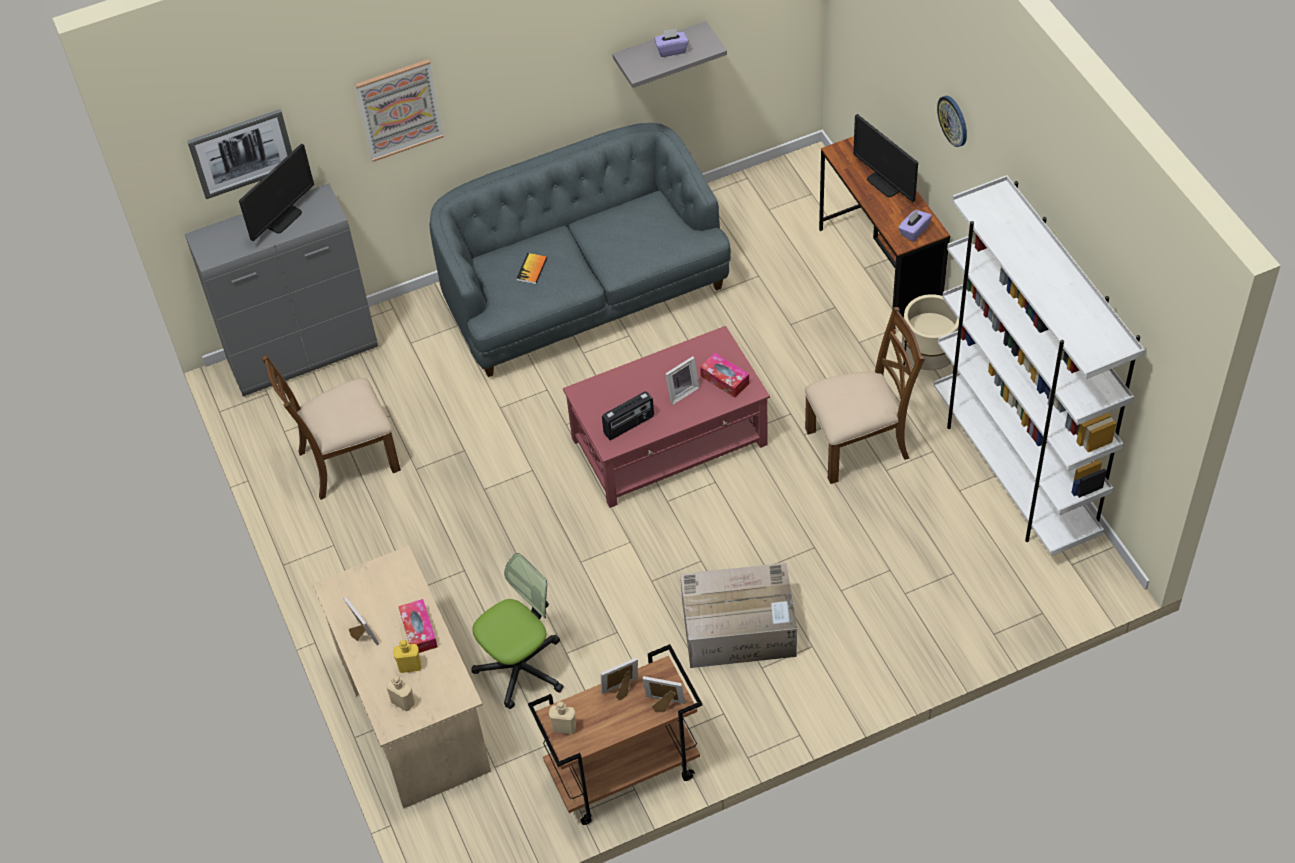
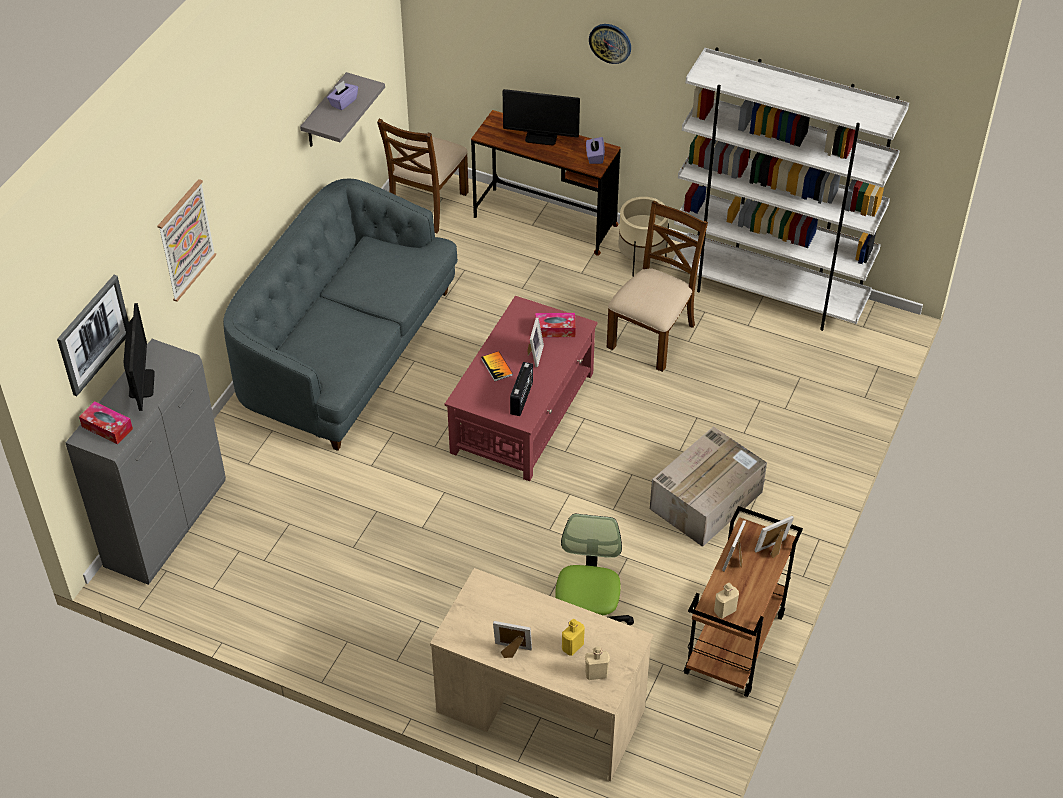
camera: 45 degrees left, 5 degrees down
brown chair [262,355,401,500] -> brown chair moved to [377,119,469,233]
tissue box [398,599,438,653] -> tissue box moved to [79,401,133,445]
book [516,253,547,284] -> book moved to [481,351,513,381]

